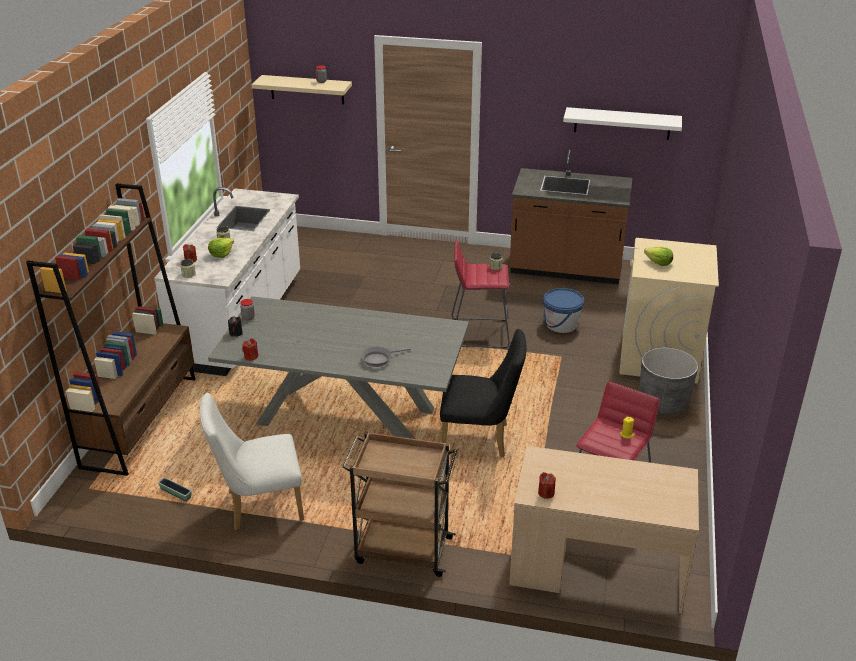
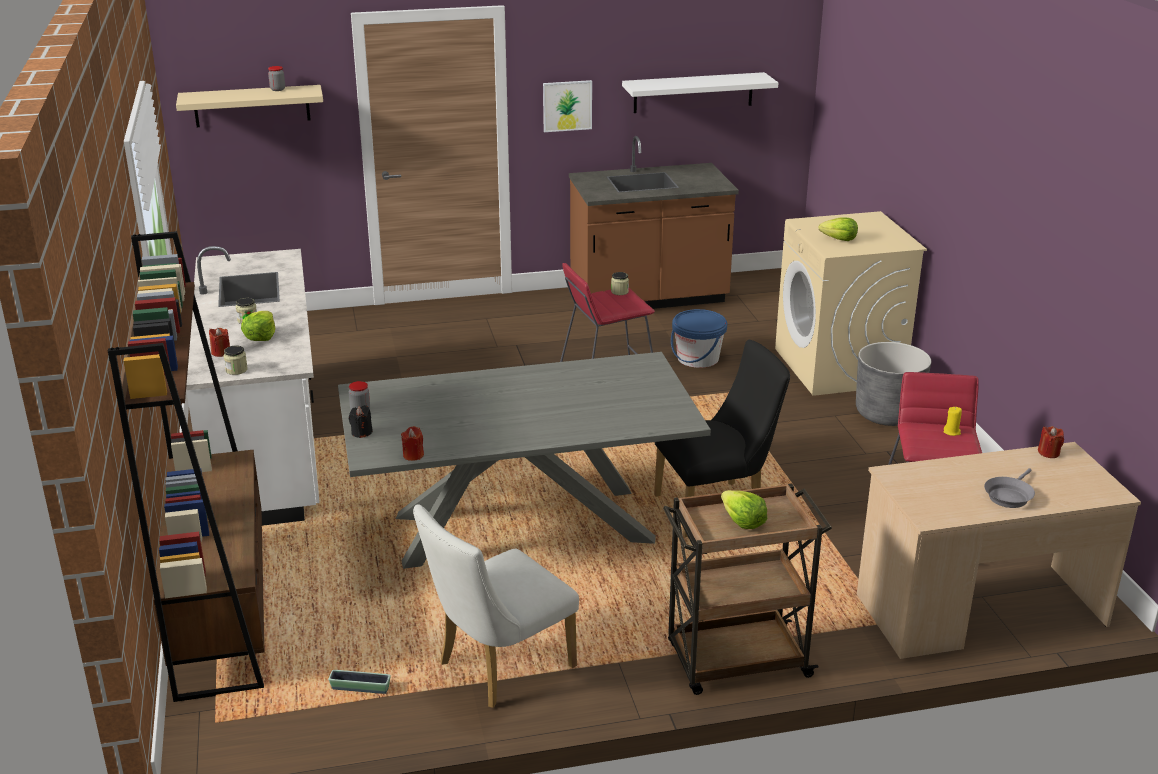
camera: 25 degrees left, 5 degrees down
grey frying pan [361,347,411,367] -> grey frying pan moved to [984,468,1035,508]
red candle [538,472,556,499] -> red candle moved to [1038,426,1064,458]
none -> picture [543,80,592,132]
none -> lettuce [721,490,768,529]

